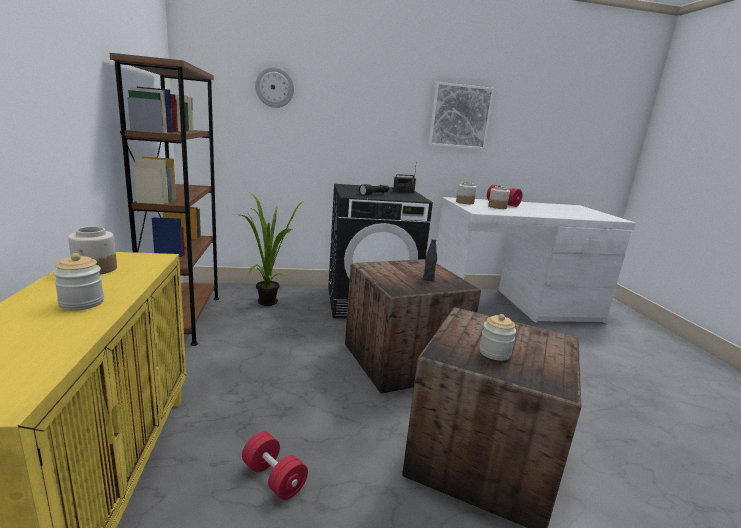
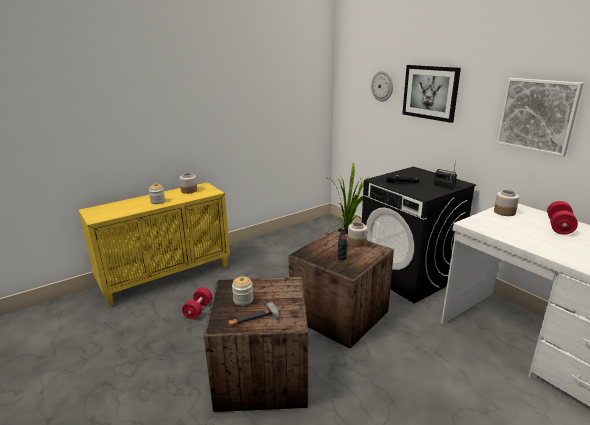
camera: 65 degrees right, 5 degrees up
brown bookcase [110,53,219,346] -> none
jar [488,186,510,209] -> jar moved to [348,222,367,247]
none -> hammer [228,302,279,326]
none -> picture [402,65,461,123]

